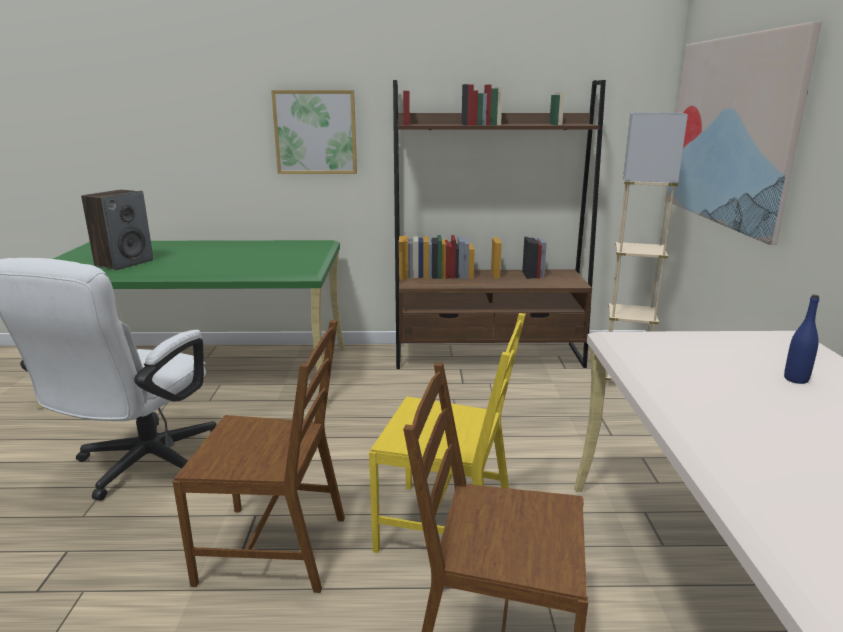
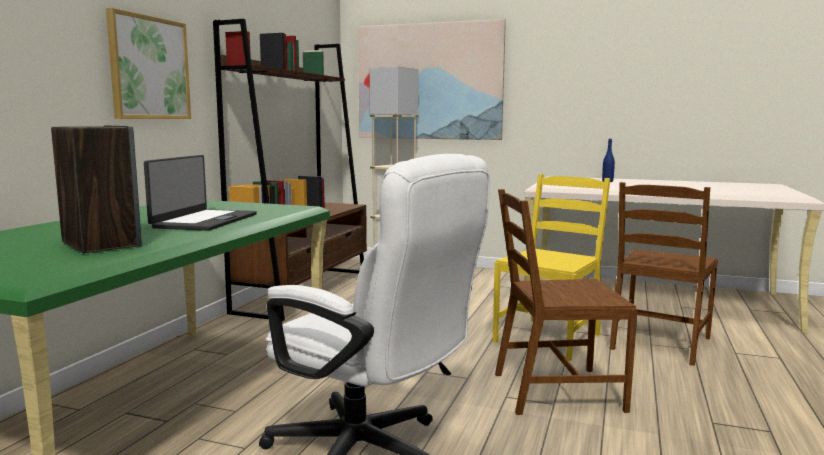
camera: 70 degrees left, 10 degrees down
brown chair [173,320,345,593] -> brown chair turned 120 degrees counterclockwise [495,189,638,415]
none -> laptop [144,155,257,231]

